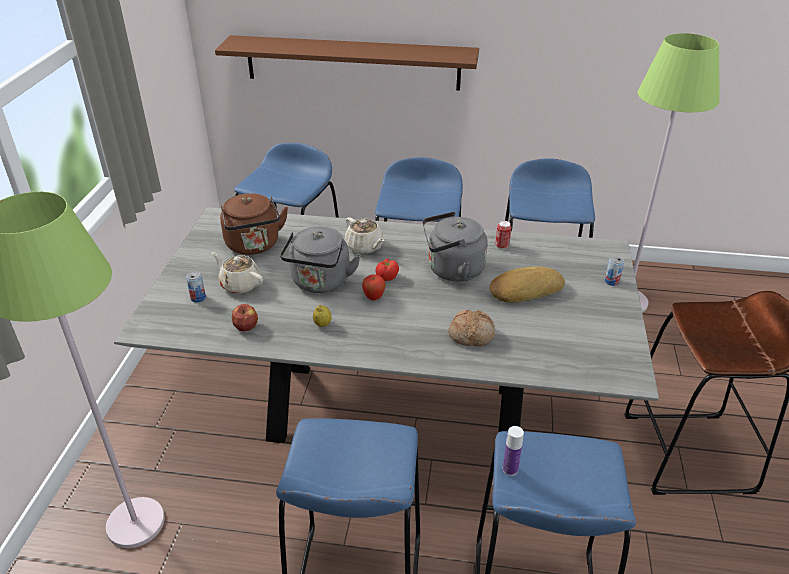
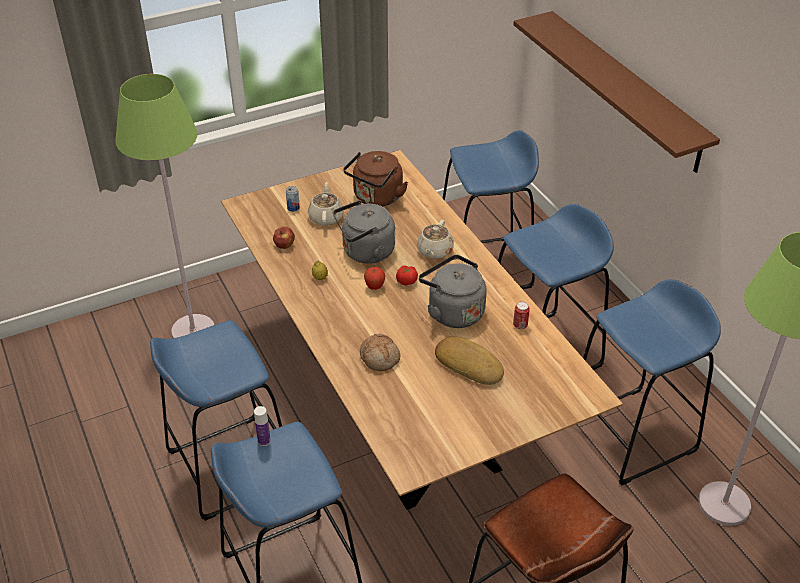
camera: 55 degrees right, 5 degrees up
grey dining table [114,207,659,443] -> brown dining table [221,150,623,510]
can [605,255,624,286] -> none

